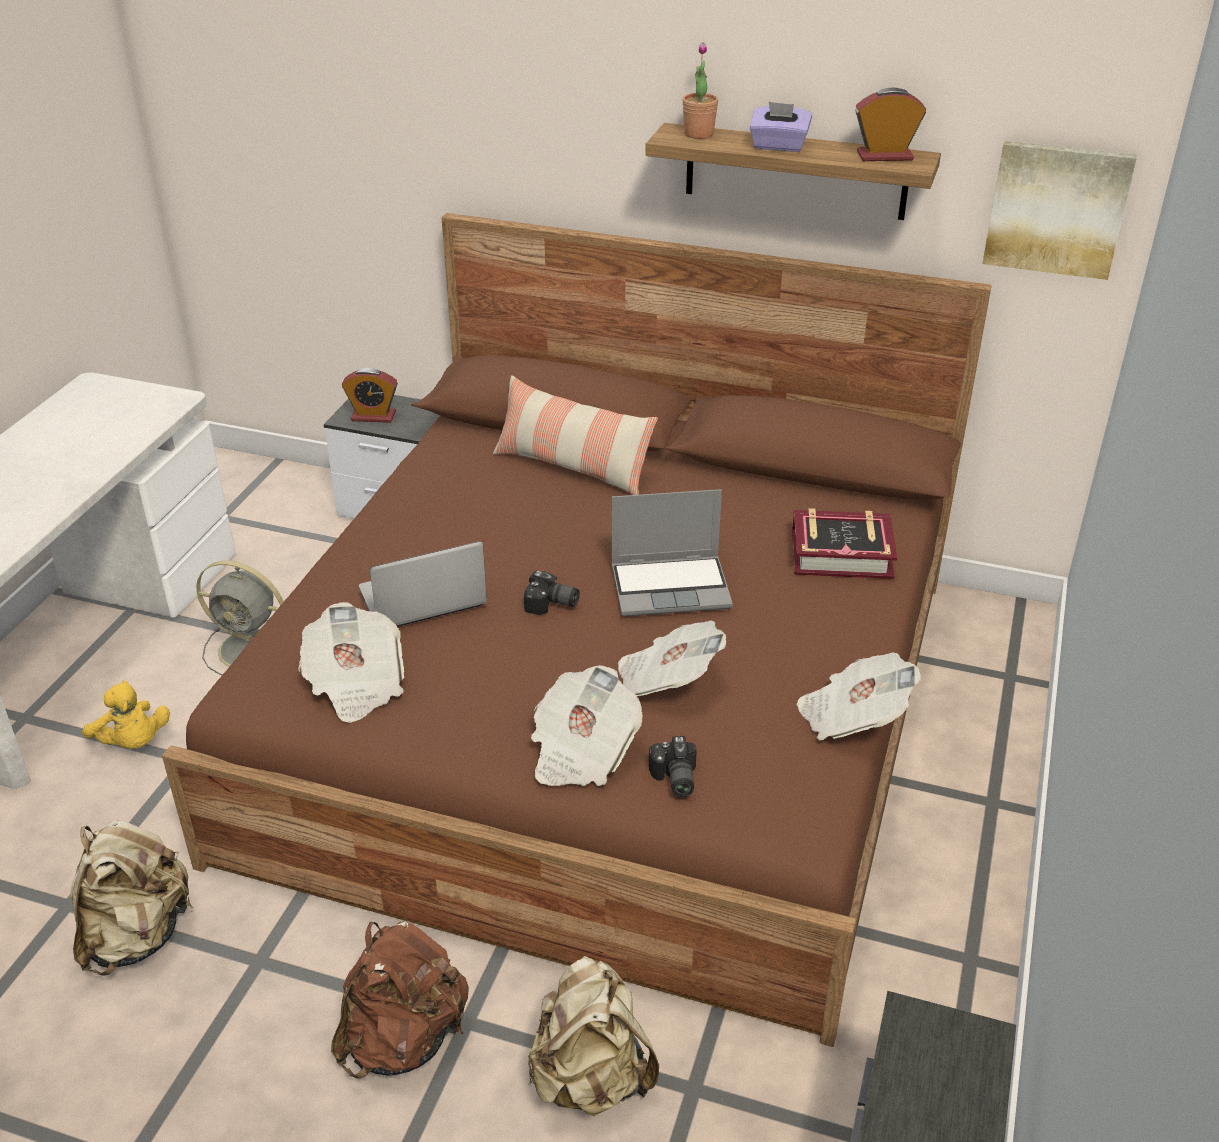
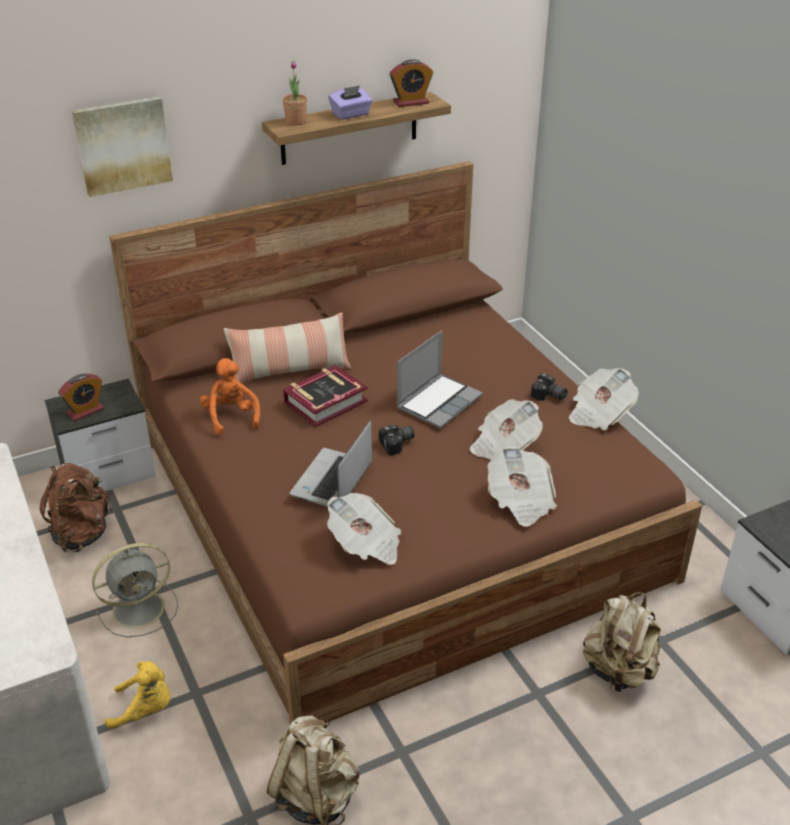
camera: 45 degrees left, 0 degrees up
brown backpack [331,921,469,1079] -> brown backpack moved to [39,463,112,552]
camera [649,736,696,797] -> camera moved to [531,373,568,401]
book [792,508,897,579] -> book moved to [283,365,368,427]
alarm clock [855,87,926,161] -> alarm clock turned 150 degrees counterclockwise [390,59,433,107]
picture [982,141,1137,280] -> picture moved to [72,96,173,197]
none -> orange plush toy [200,358,260,435]

